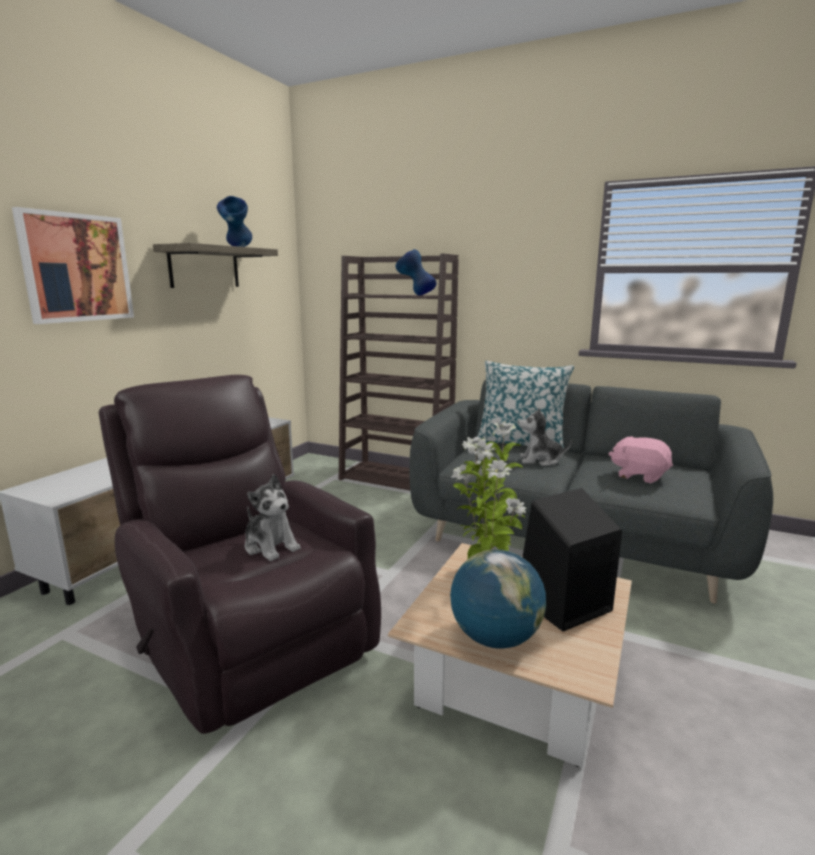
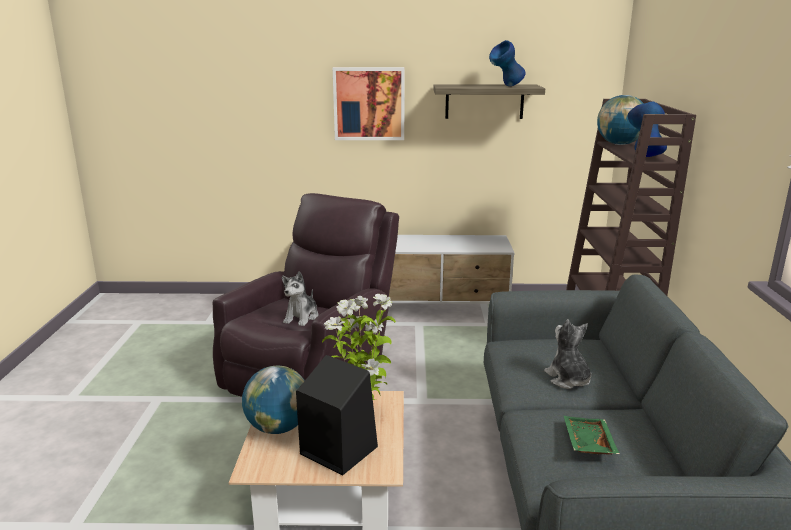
camera: 65 degrees right, 5 degrees up
pillow [477,361,574,448] -> none
pink plush toy [609,436,673,483] -> green tray [564,416,620,455]
none -> globe [597,95,644,145]

